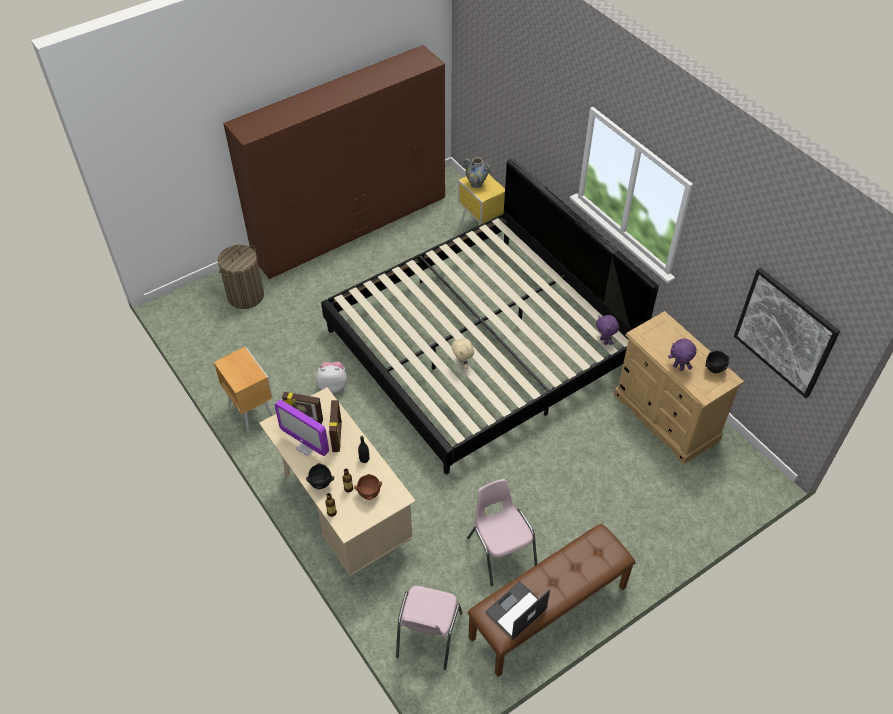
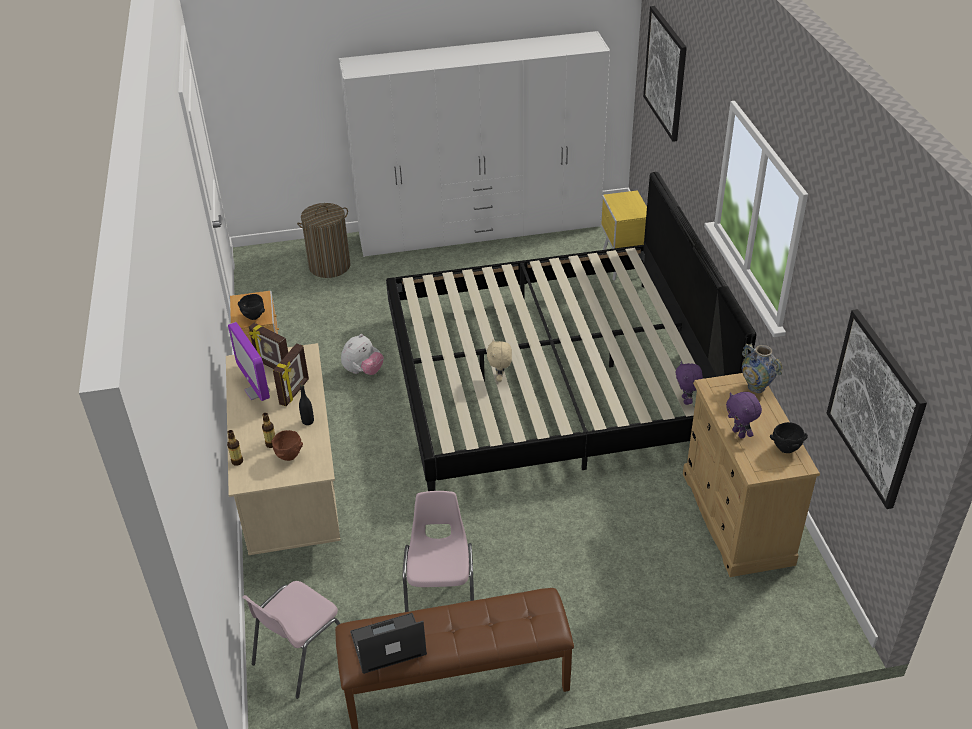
camera: 25 degrees right, 10 degrees down
brown wardrobe [223,45,445,279] -> white wardrobe [339,31,610,257]
black bowl [306,463,334,489] -> black bowl moved to [238,294,265,320]
plush toy [315,362,347,393] -> plush toy turned 105 degrees clockwise [341,334,384,375]
vase [464,157,491,188] -> vase moved to [742,343,783,393]
none -> picture [643,6,687,142]

